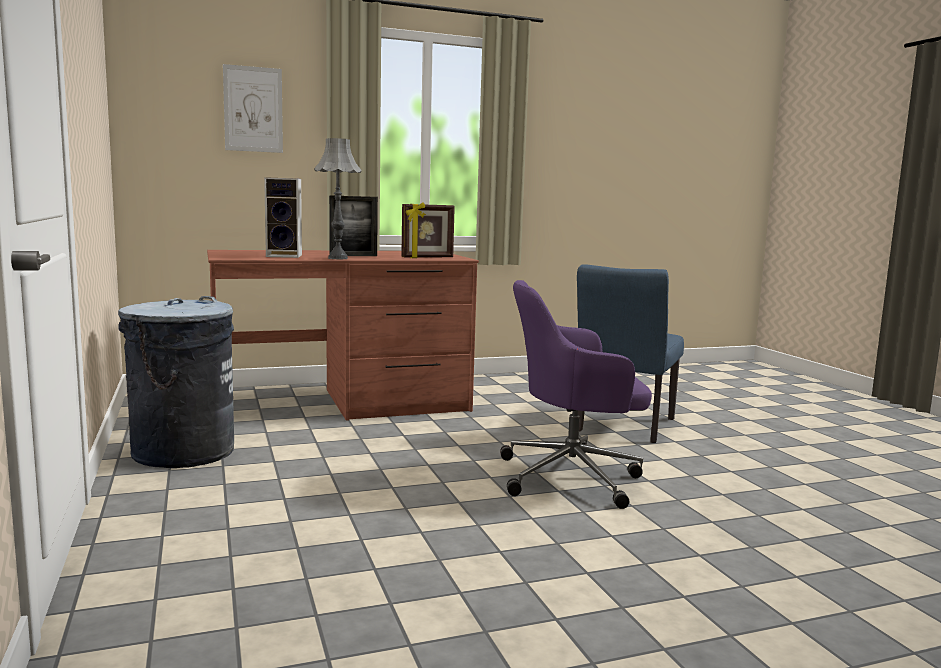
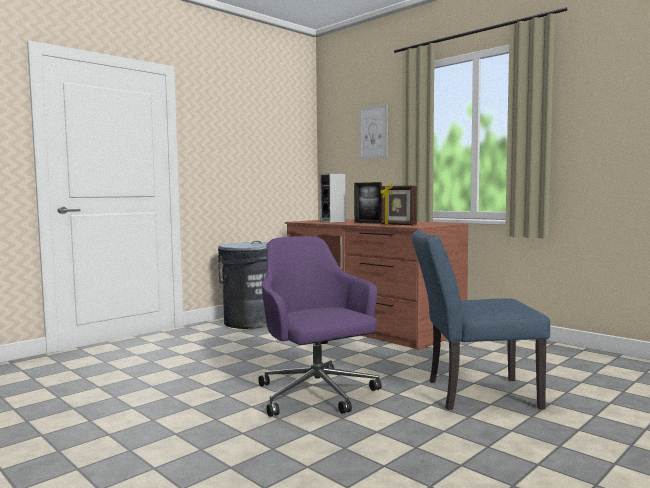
camera: 65 degrees right, 5 degrees down
grey table lamp [314,138,361,259] -> none

